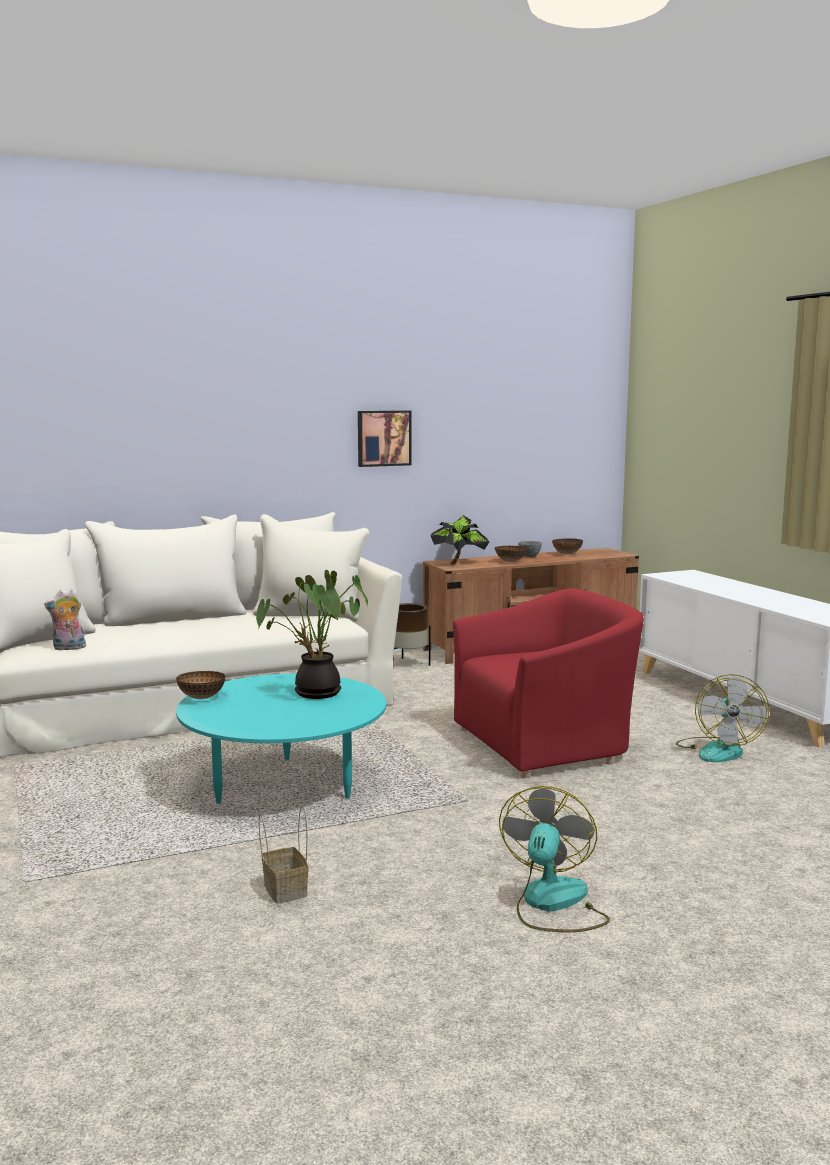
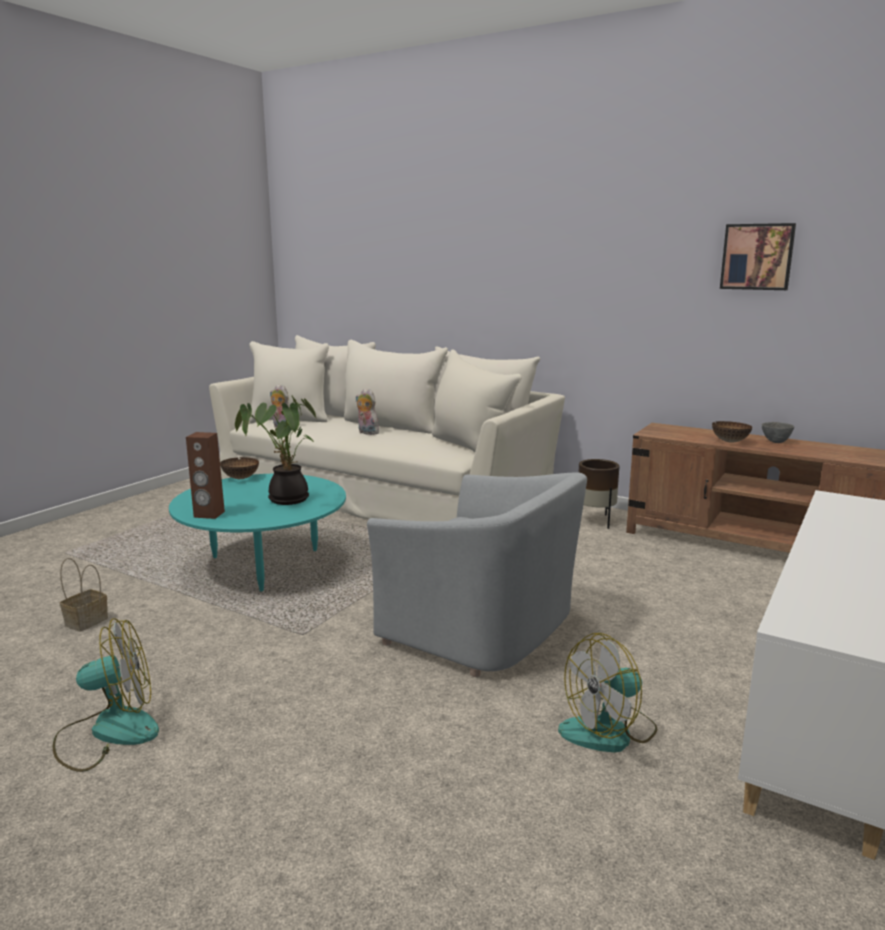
camera: 55 degrees right, 5 degrees up
picture [358,410,411,467] -> picture moved to [720,223,796,290]
potted plant [431,515,489,565] -> none
red armchair [453,588,644,778] -> grey armchair [367,472,587,677]
bowl [552,538,583,555] -> none
none -> brown speaker [186,432,225,519]
none -> plush toy [356,389,379,435]

